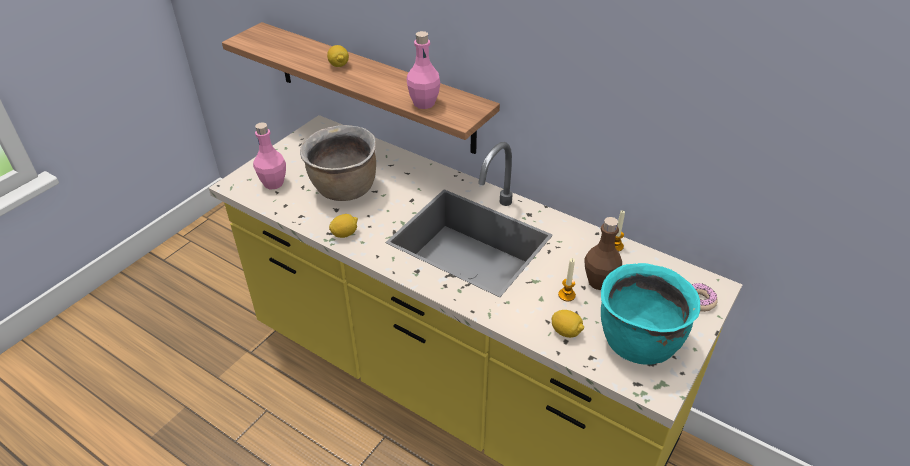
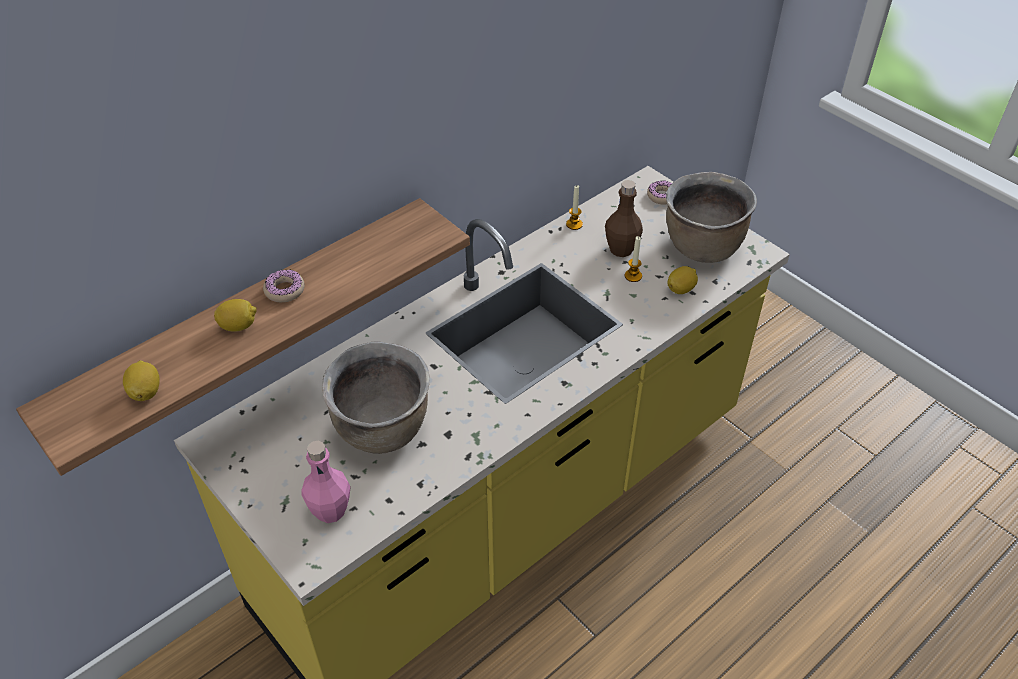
camera: 75 degrees left, 5 degrees up
lemon [329,214,358,238] -> lemon moved to [123,360,160,401]
pink bottle [407,31,440,109] -> none
turquoise cooking pot [601,263,700,365] -> brown cooking pot [666,172,757,263]
none -> donut [263,269,305,302]

